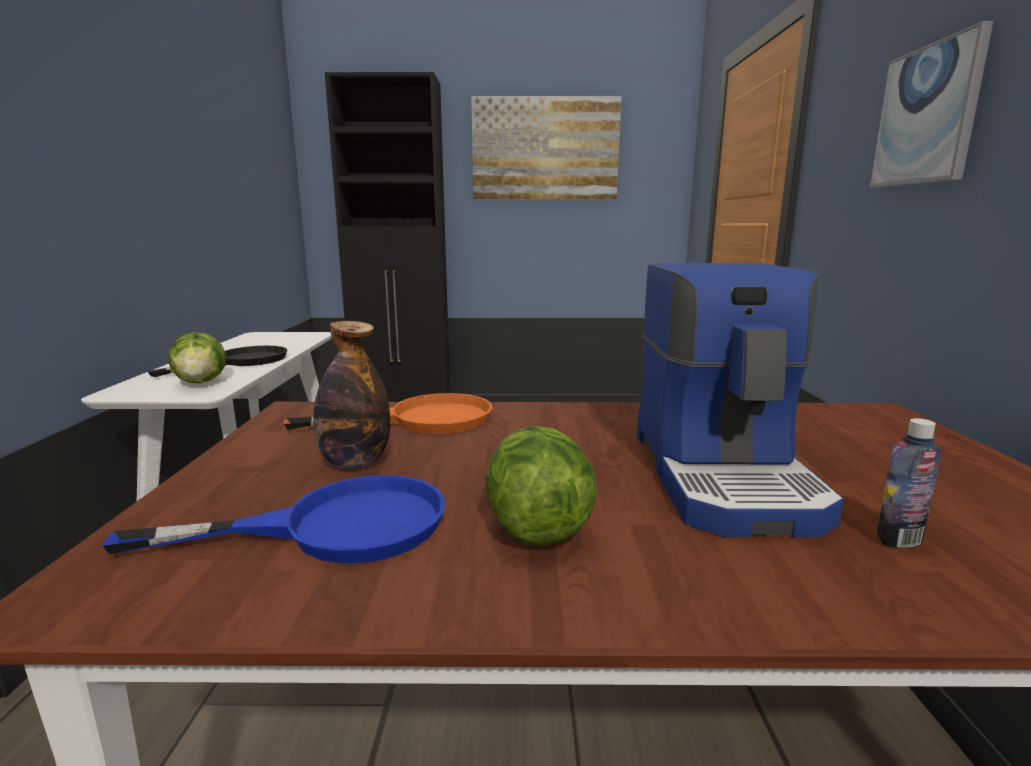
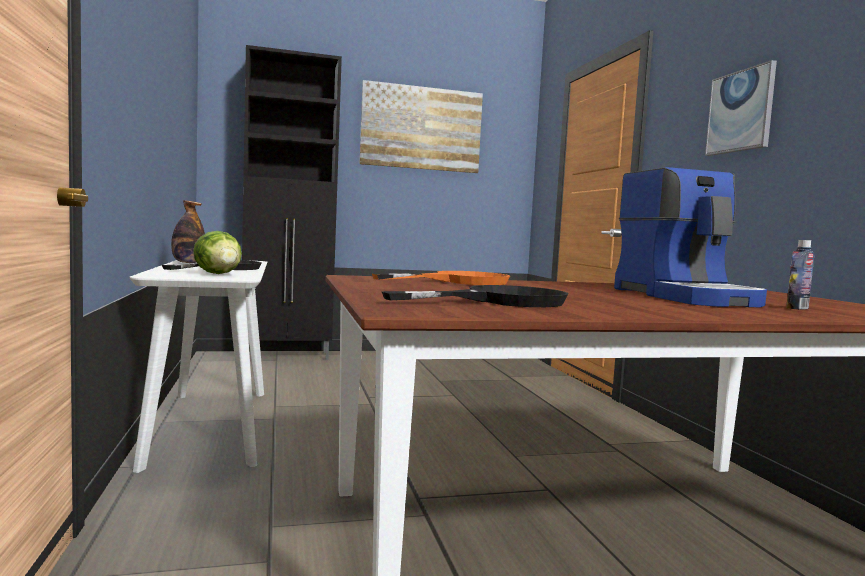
camera: 15 degrees left, 10 degrees down
blue frying pan [102,475,445,563] -> black frying pan [381,285,569,307]
bottle [313,321,390,469] -> bottle moved to [171,200,205,263]
lettuce [485,426,597,546] -> none

